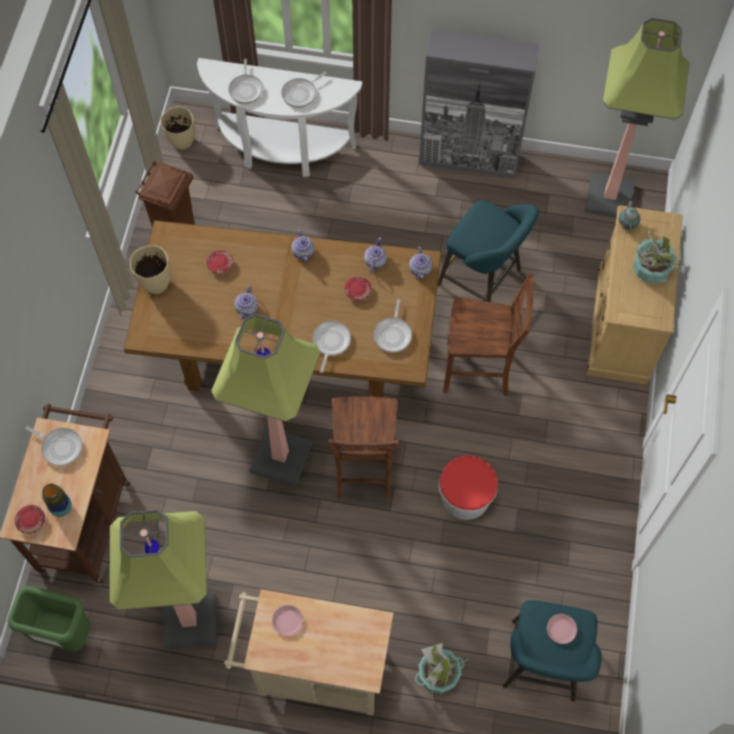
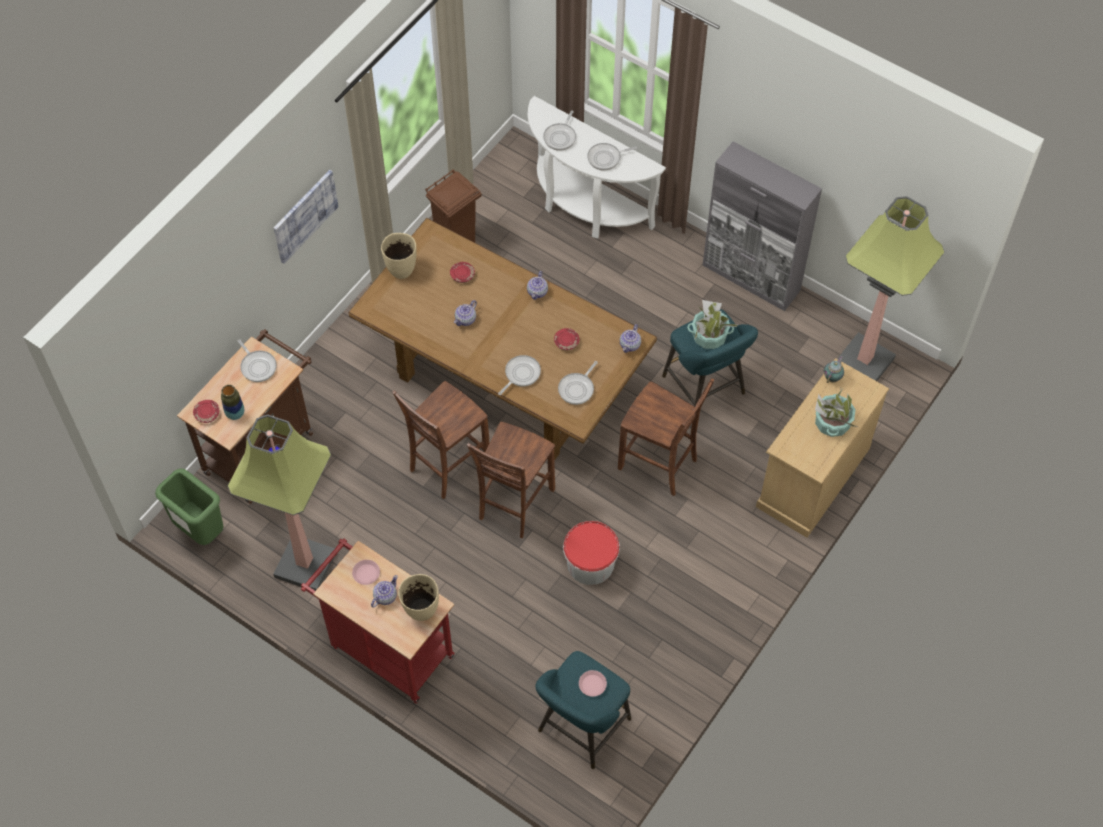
camera: 25 degrees right, 5 degrees down
beige vase [160,106,195,150] -> beige vase moved to [398,574,439,621]
floor lamp [211,314,320,487] -> brown chair [392,381,490,499]
beige cart [224,589,394,716] -> red cart [301,539,455,704]
teapot [364,237,387,273] -> teapot moved to [371,575,398,608]
potted plant [415,643,468,698] -> potted plant moved to [687,300,739,349]
none -> picture [274,170,339,264]

